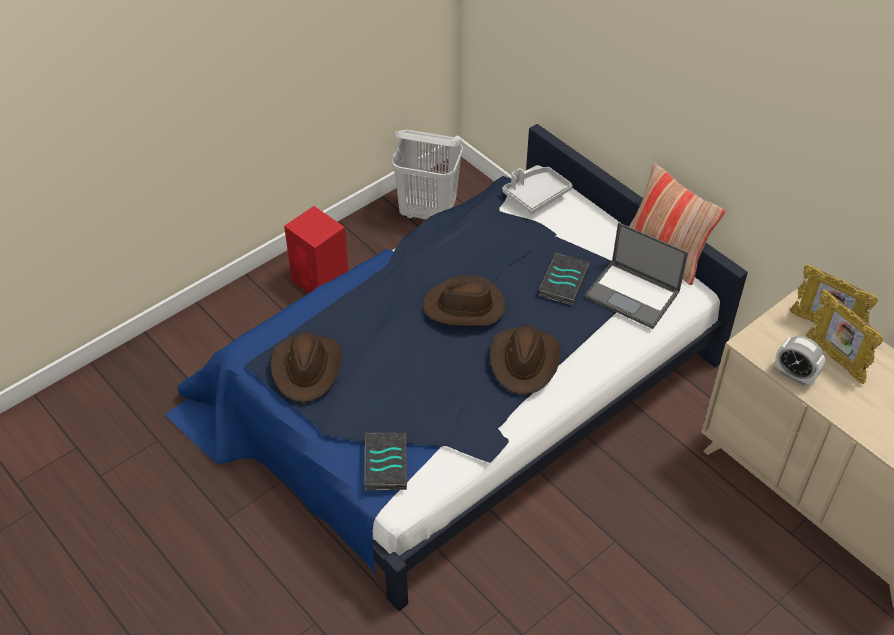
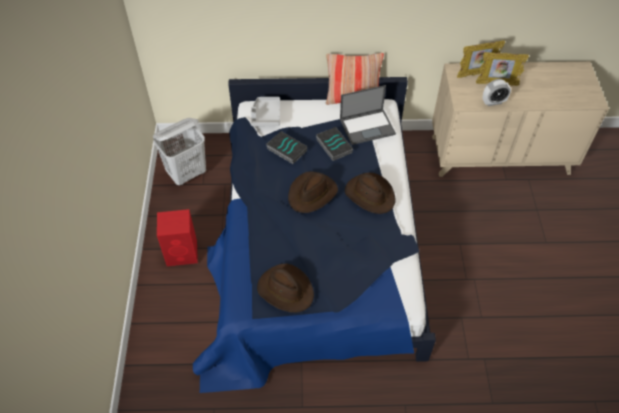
camera: 50 degrees left, 5 degrees up
book [364,433,407,491] -> book moved to [266,131,307,164]

